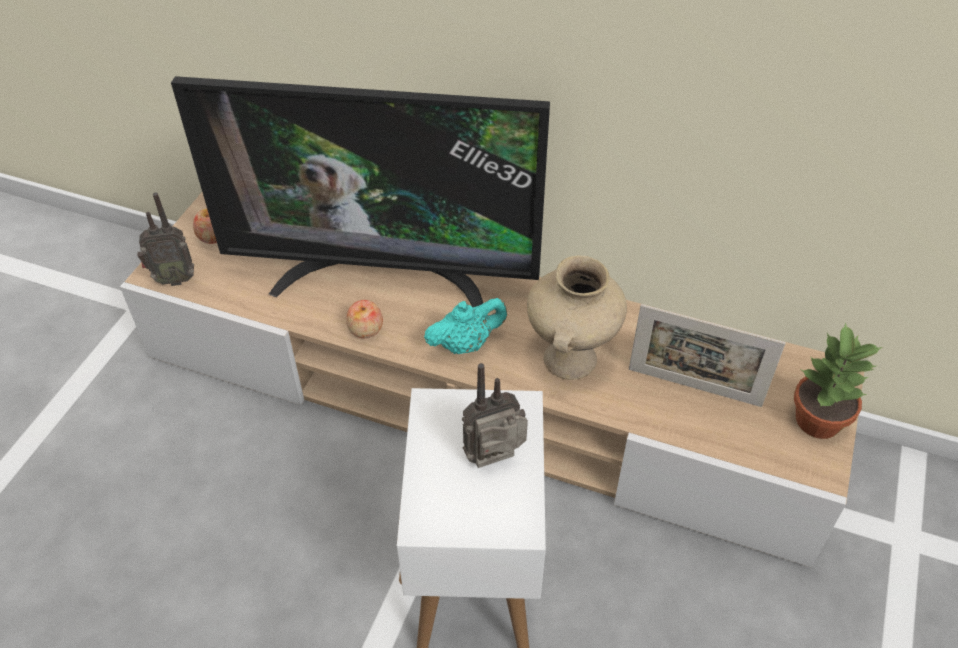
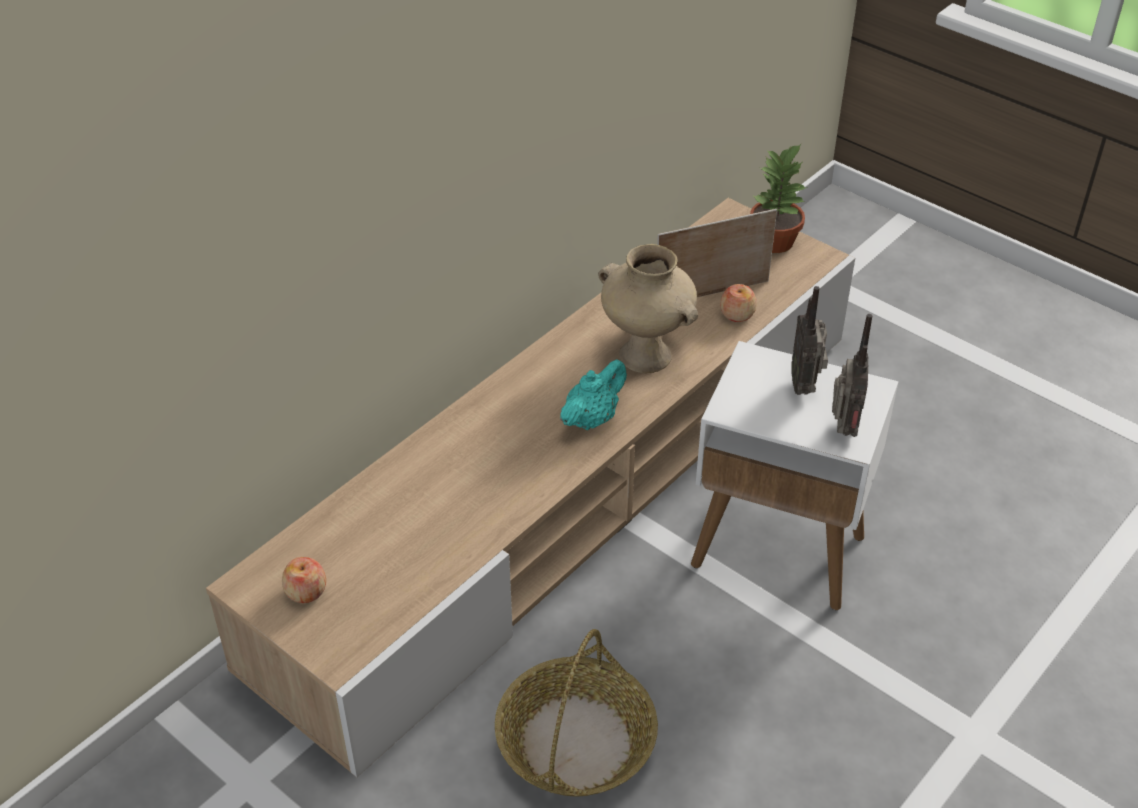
camera: 70 degrees left, 5 degrees down
radio [137,192,194,286] -> radio moved to [832,314,872,437]
television [171,76,550,307] -> none
apple [346,300,383,338] -> apple moved to [720,284,756,322]
turquoise teapot [424,298,507,354] -> turquoise teapot turned 45 degrees clockwise [560,359,627,430]
picture frame [629,304,786,407] -> picture frame turned 150 degrees counterclockwise [657,209,777,297]
none -> basket [495,629,658,797]

